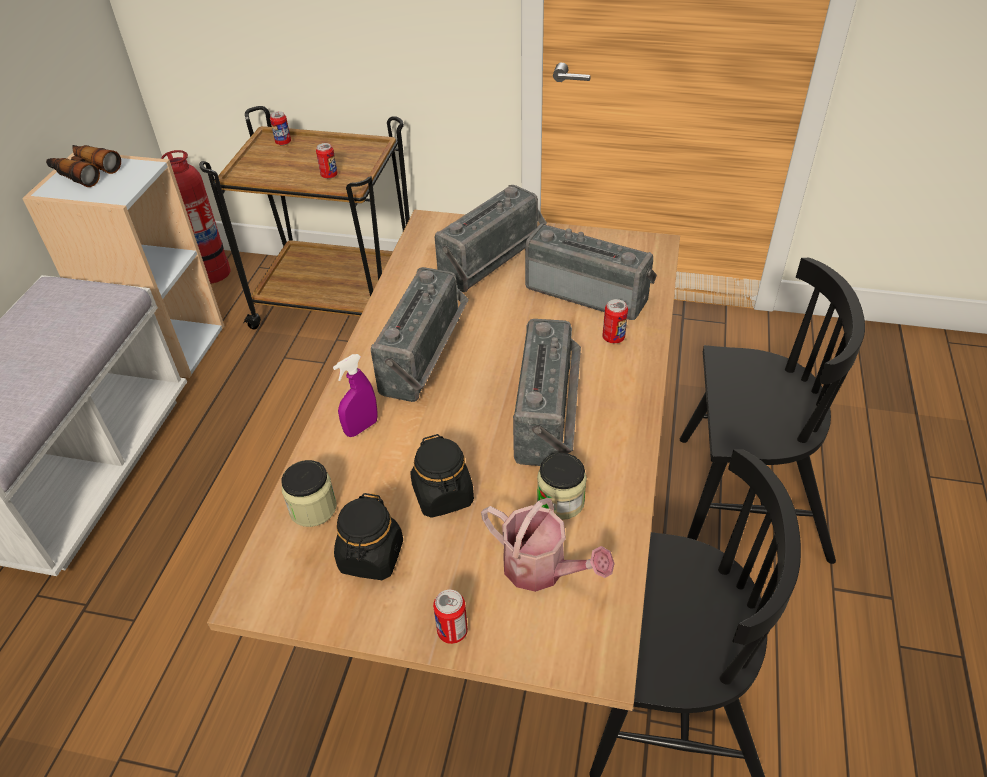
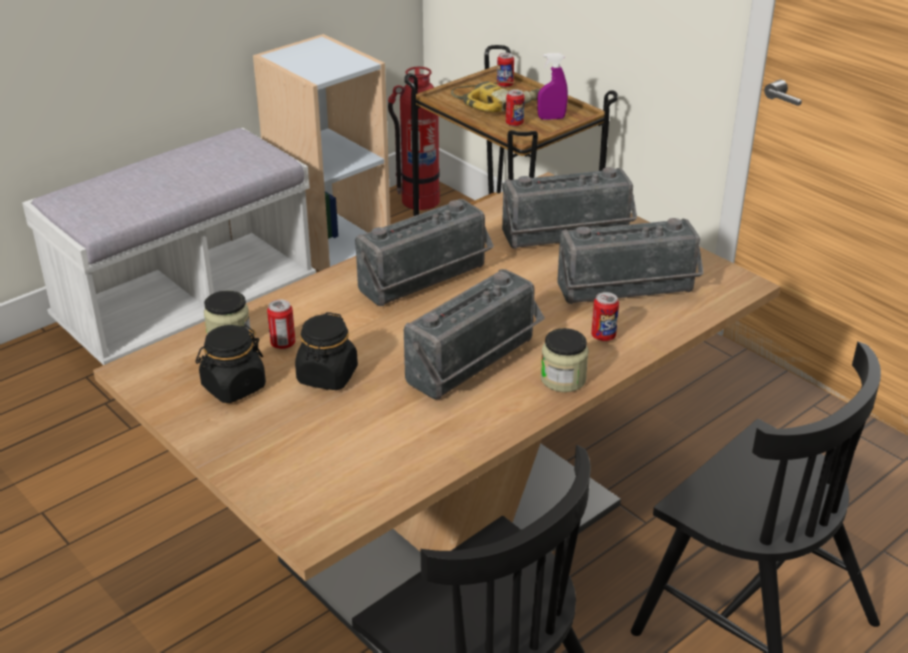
camera: 35 degrees right, 10 degrees down
binoculars [46,145,121,187] -> none
purple spray bottle [333,354,378,437] -> purple spray bottle moved to [537,53,568,120]
can [433,589,468,644] -> can moved to [267,299,295,349]
watering can [481,498,615,592] -> none
radio [525,223,657,320] -> radio turned 105 degrees clockwise [557,218,704,304]
jar [537,453,587,520] -> jar moved to [541,328,589,392]
none -> power drill [451,81,540,113]

